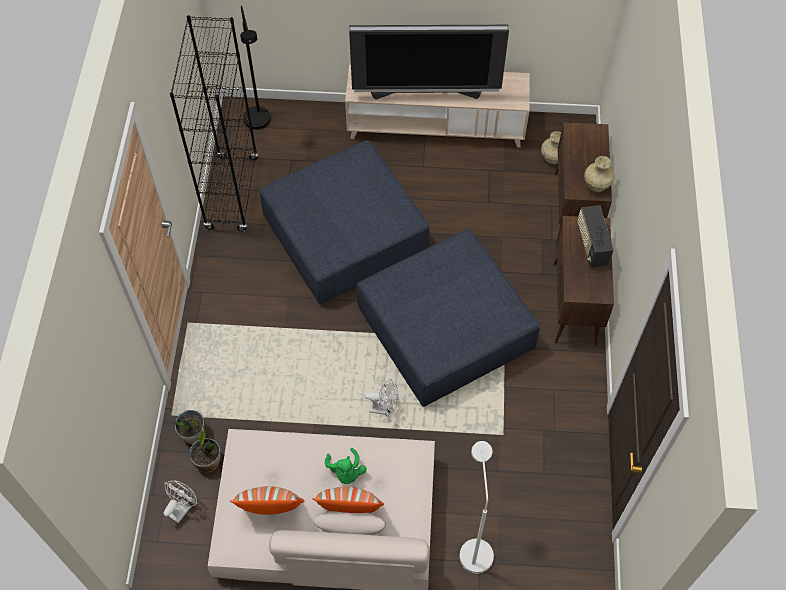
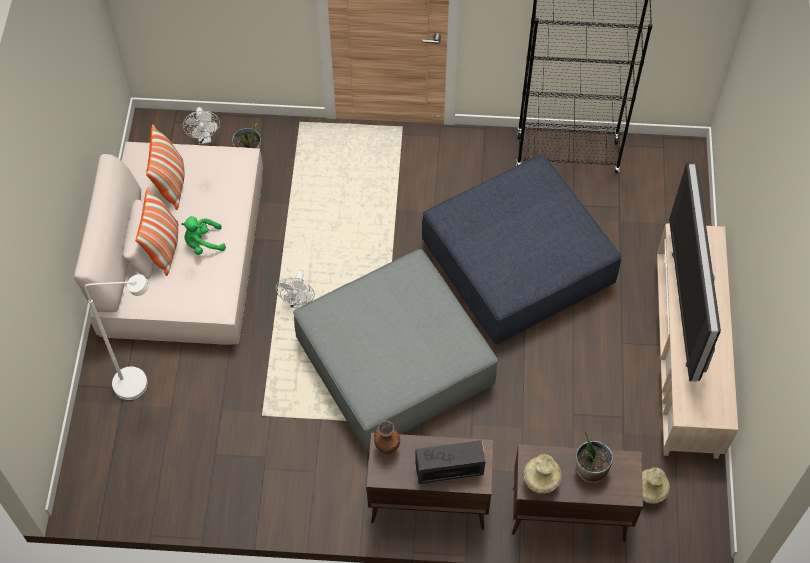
camera: 90 degrees right, 0 degrees up
white fan [163,480,197,523] -> white fan turned 45 degrees clockwise [183,107,220,145]
potted plant [173,410,206,444] -> potted plant moved to [576,432,613,483]
black floor lamp [240,6,271,130] -> none
blue ottoman [357,229,540,407] -> grey ottoman [293,249,498,452]
none -> brown vase [374,421,400,454]

